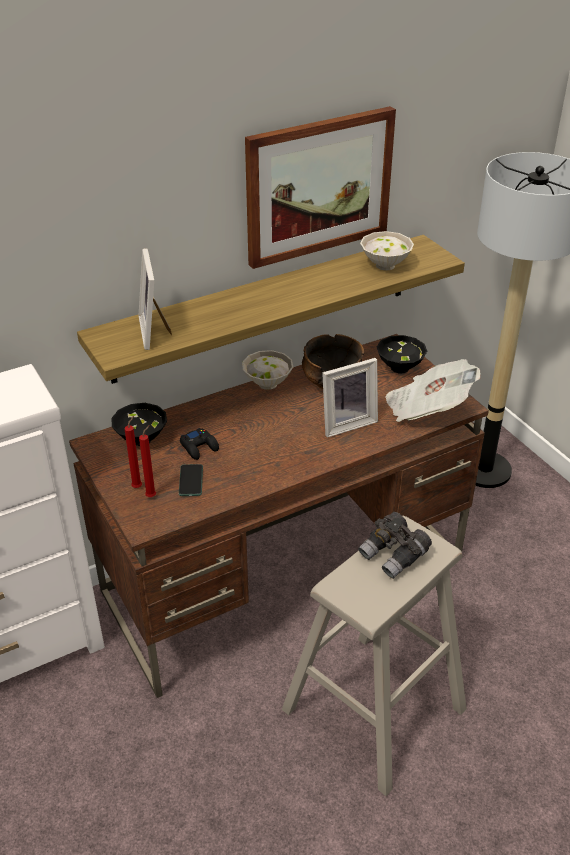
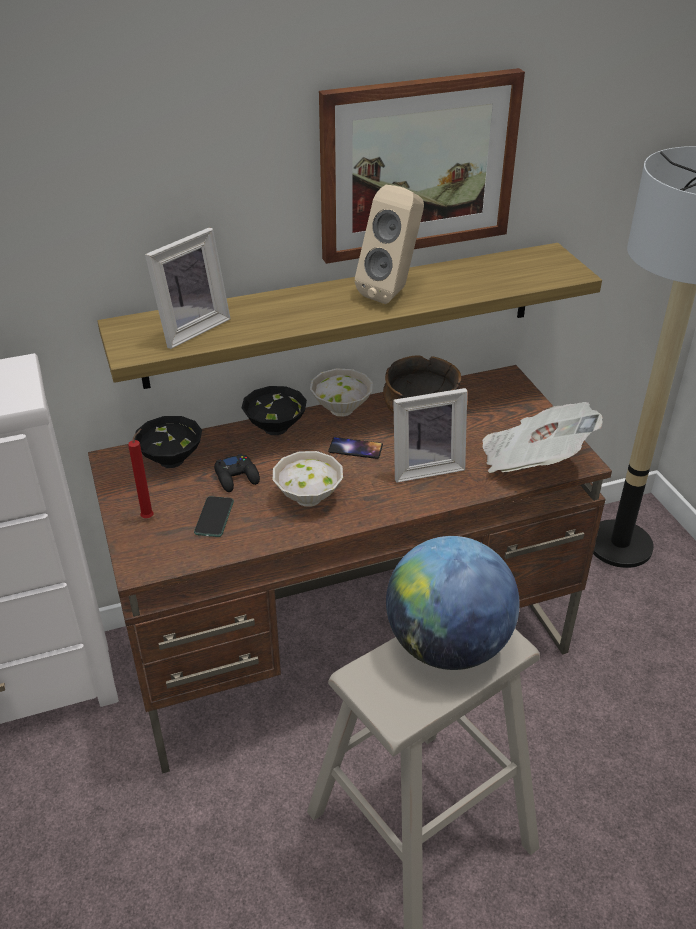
camera: 10 degrees right, 0 degrees up
picture frame [139,249,172,350] -> picture frame turned 135 degrees counterclockwise [145,227,231,349]
red candle [139,425,156,497] -> none
grey binoculars [358,512,432,579] -> globe [386,536,520,670]
white bowl [360,231,414,271] -> white bowl moved to [273,451,343,507]
black bowl [377,335,427,374] -> black bowl moved to [241,386,307,435]
none -> phone [328,437,383,459]
none -> beige speaker [355,185,424,304]

